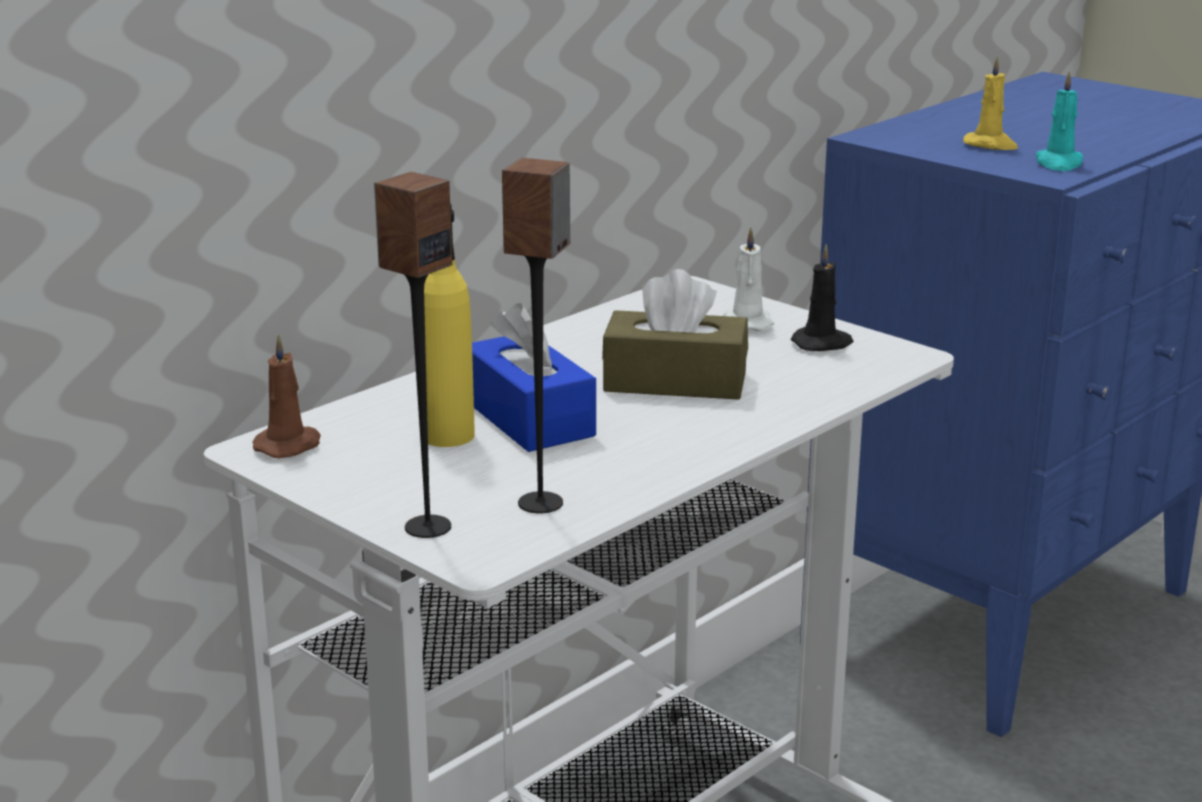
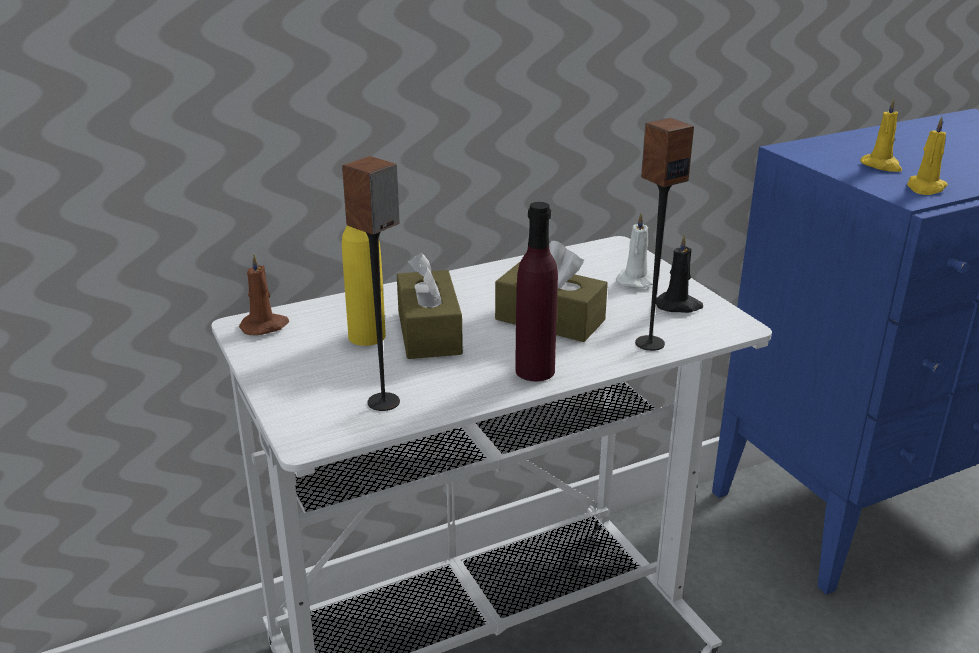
camera: 20 degrees right, 5 degrees up
speaker [374,172,452,538] -> speaker moved to [635,118,694,351]
blue tissue box [472,303,596,452] -> brown tissue box [397,253,463,359]
turquoise candle [1036,71,1084,171] -> yellow candle [907,117,948,195]
none -> purple bottle [516,202,558,381]

